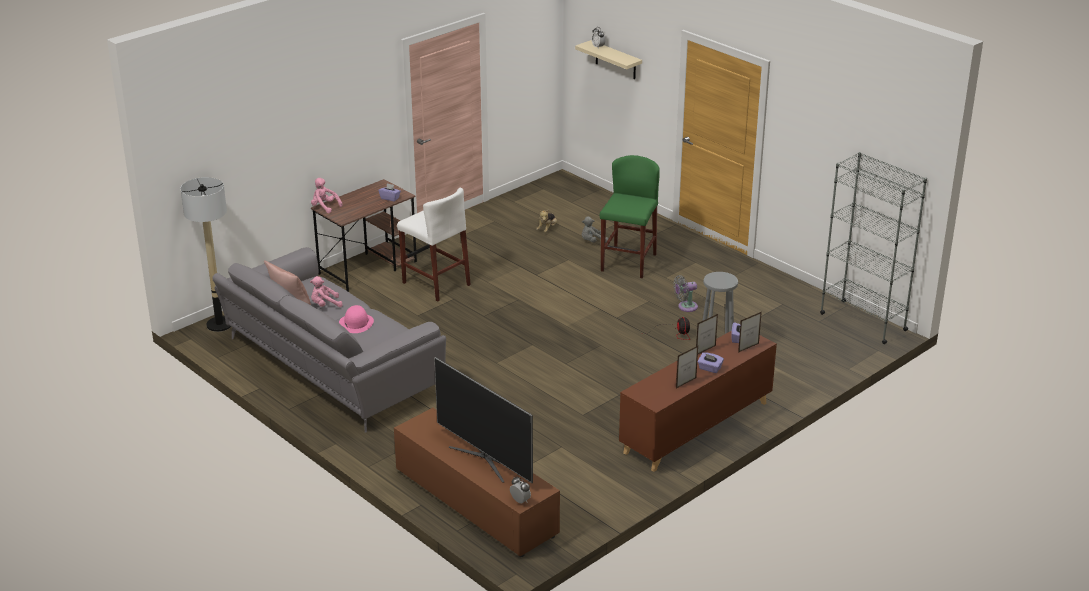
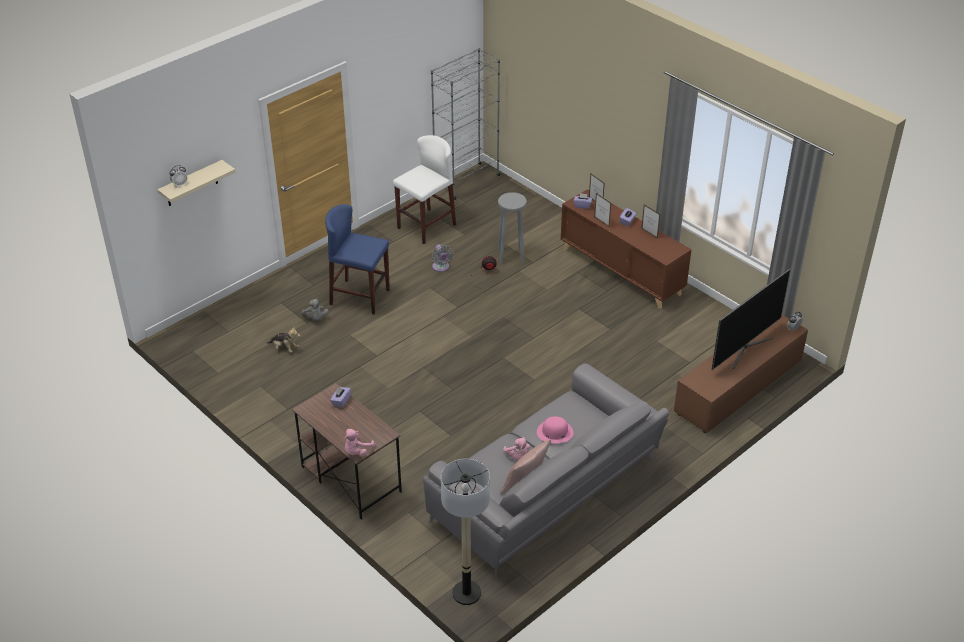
camera: 90 degrees left, 10 degrees up
white stool [397,188,471,302] -> white stool moved to [393,135,456,244]
green stool [600,155,660,278] -> blue stool [325,204,390,315]

